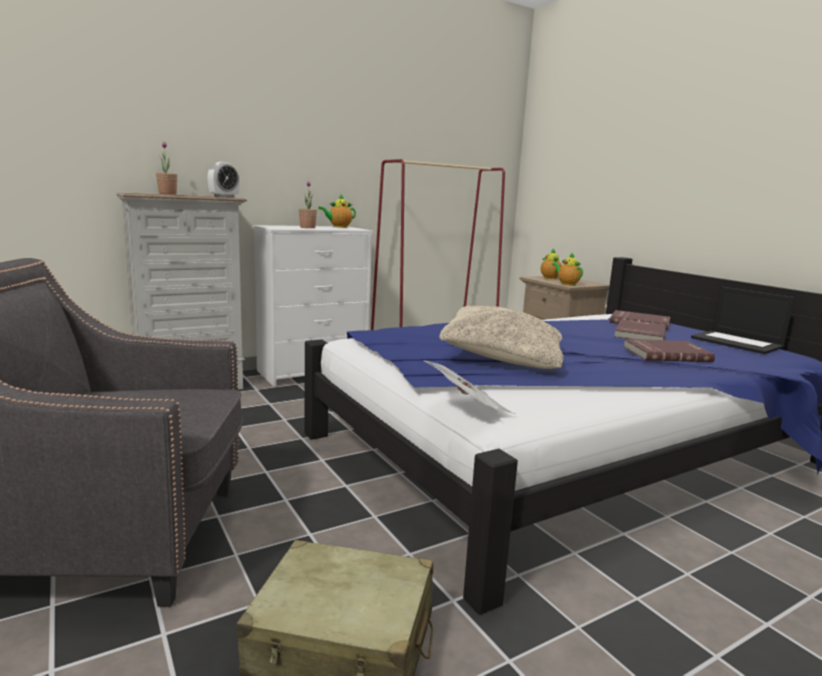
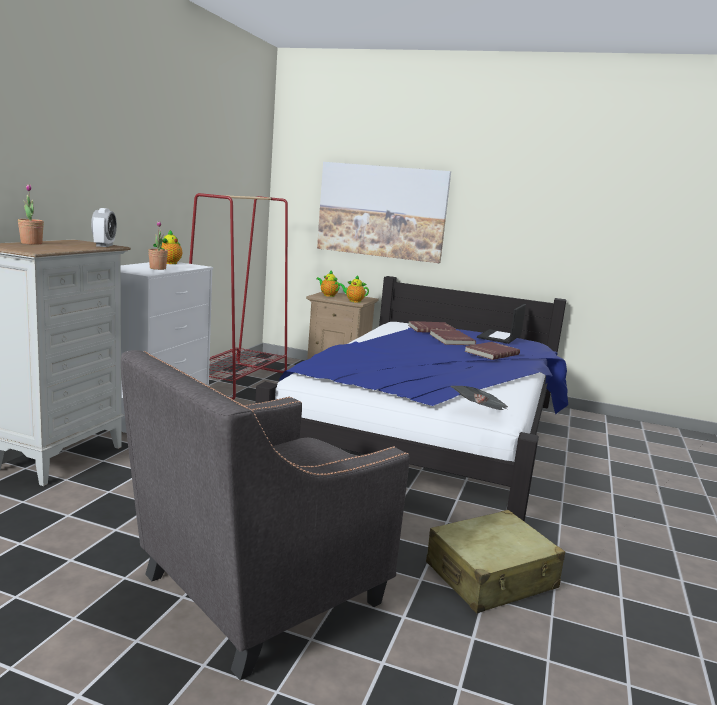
camera: 40 degrees left, 0 degrees up
beige pillow [439,306,563,369] -> none
laptop [691,287,795,354] -> laptop turned 105 degrees clockwise [477,304,526,344]
none -> picture [317,162,451,263]

